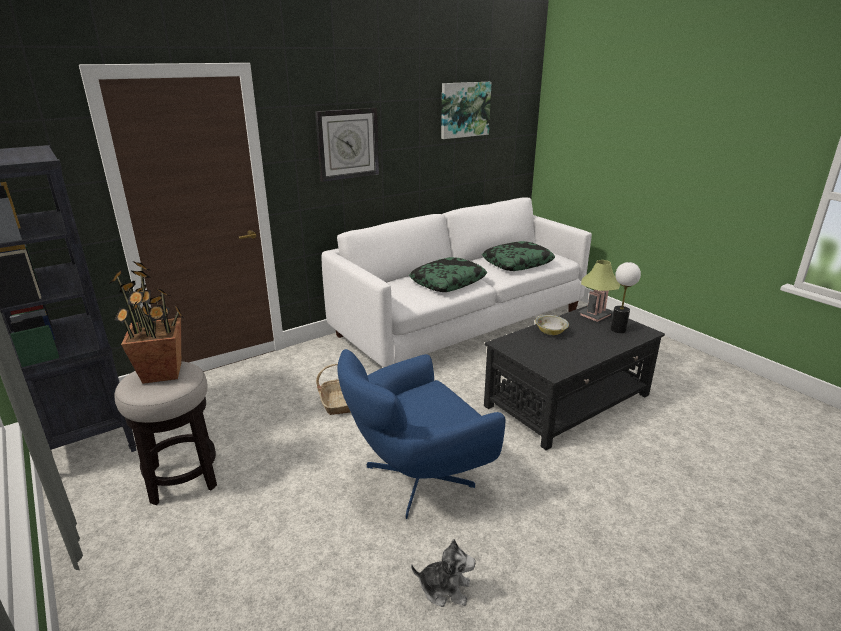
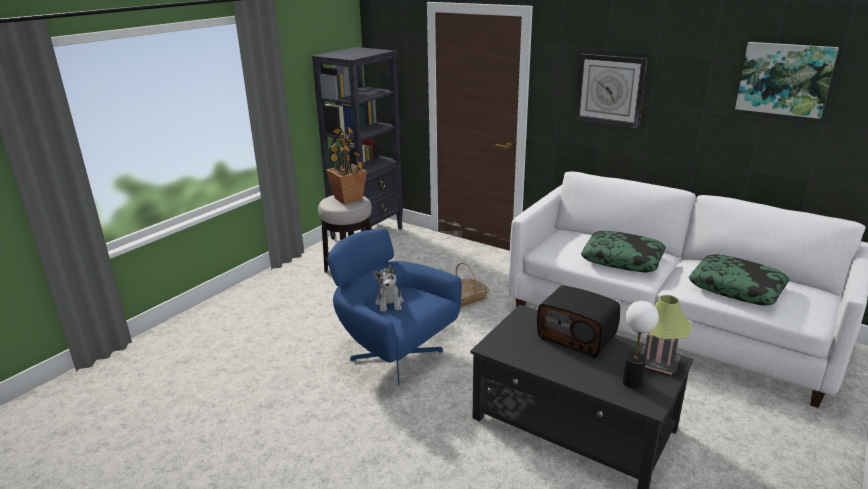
camera: 70 degrees right, 0 degrees up
plush toy [411,539,475,607] -> plush toy moved to [373,264,404,312]
bowl [535,315,569,335] -> radio [537,285,620,358]

